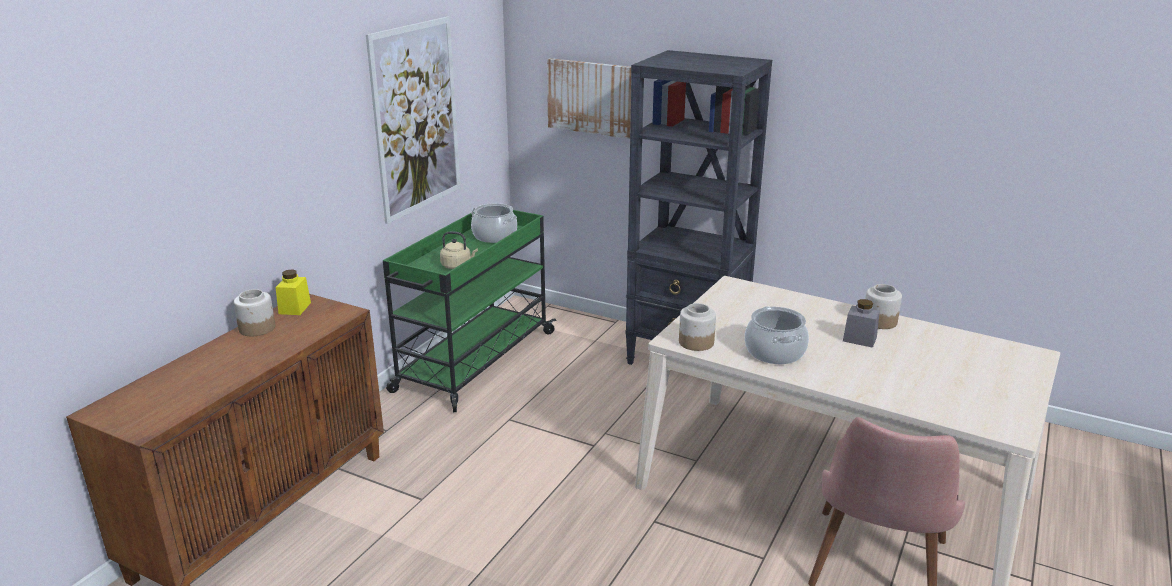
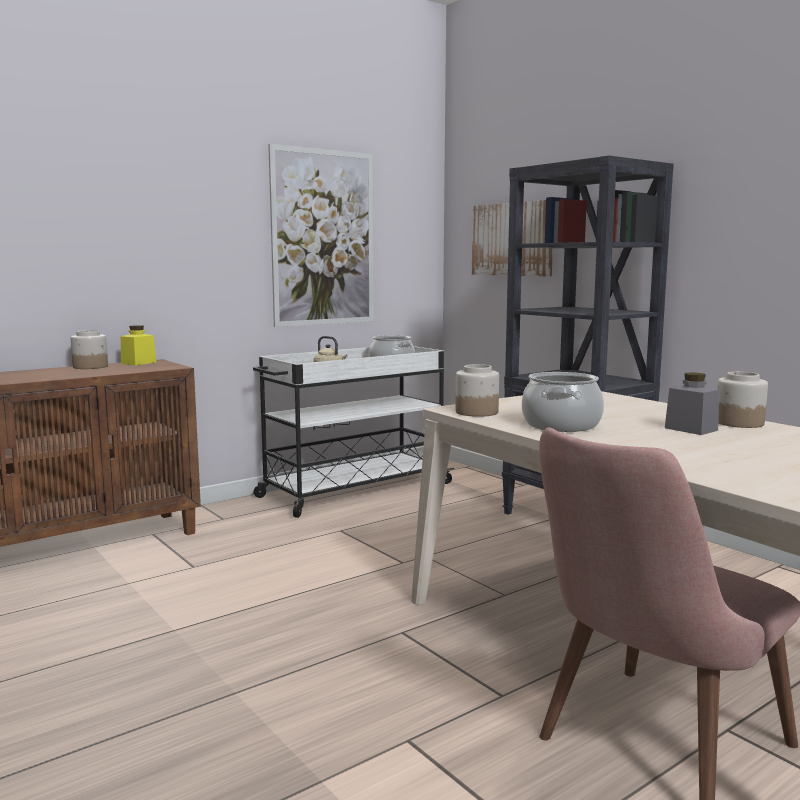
camera: 25 degrees right, 15 degrees down
green cart [383,210,556,412] -> white cart [253,346,454,518]

